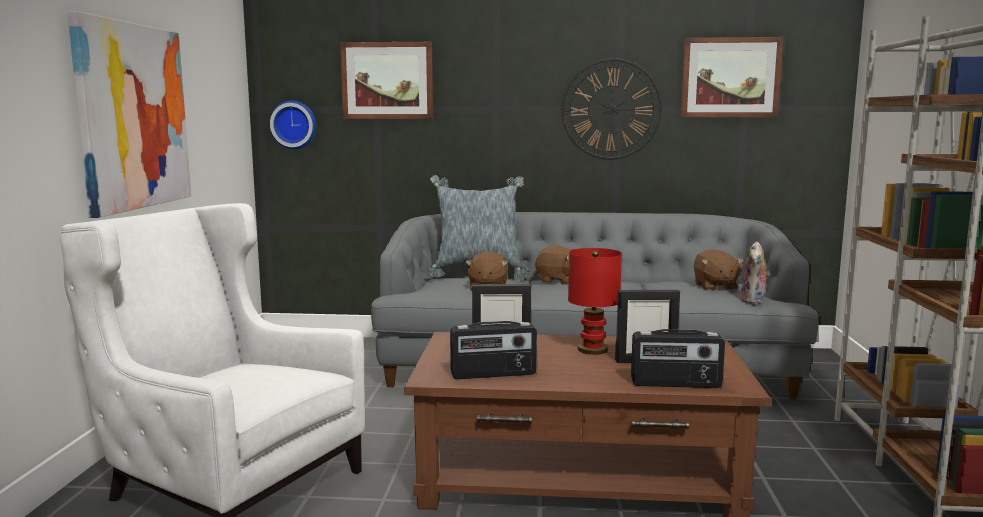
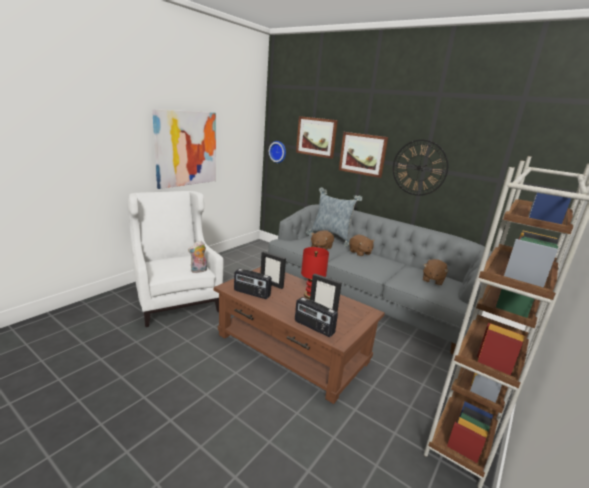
camera: 30 degrees right, 10 degrees up
picture [681,37,783,117] -> picture moved to [339,132,388,178]
plush toy [740,241,770,304] -> plush toy moved to [188,241,207,273]

